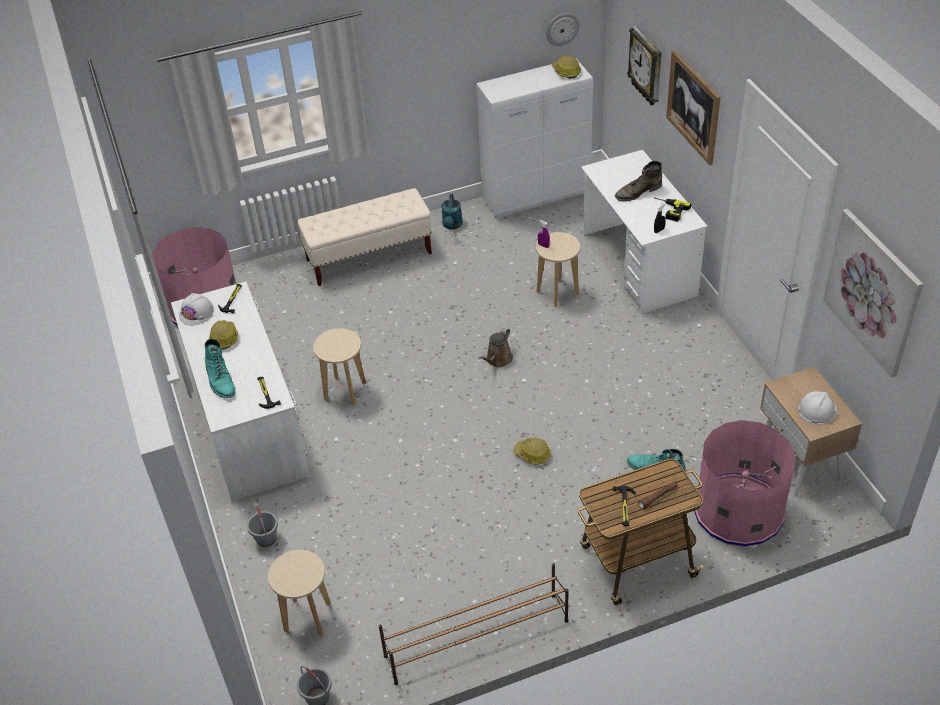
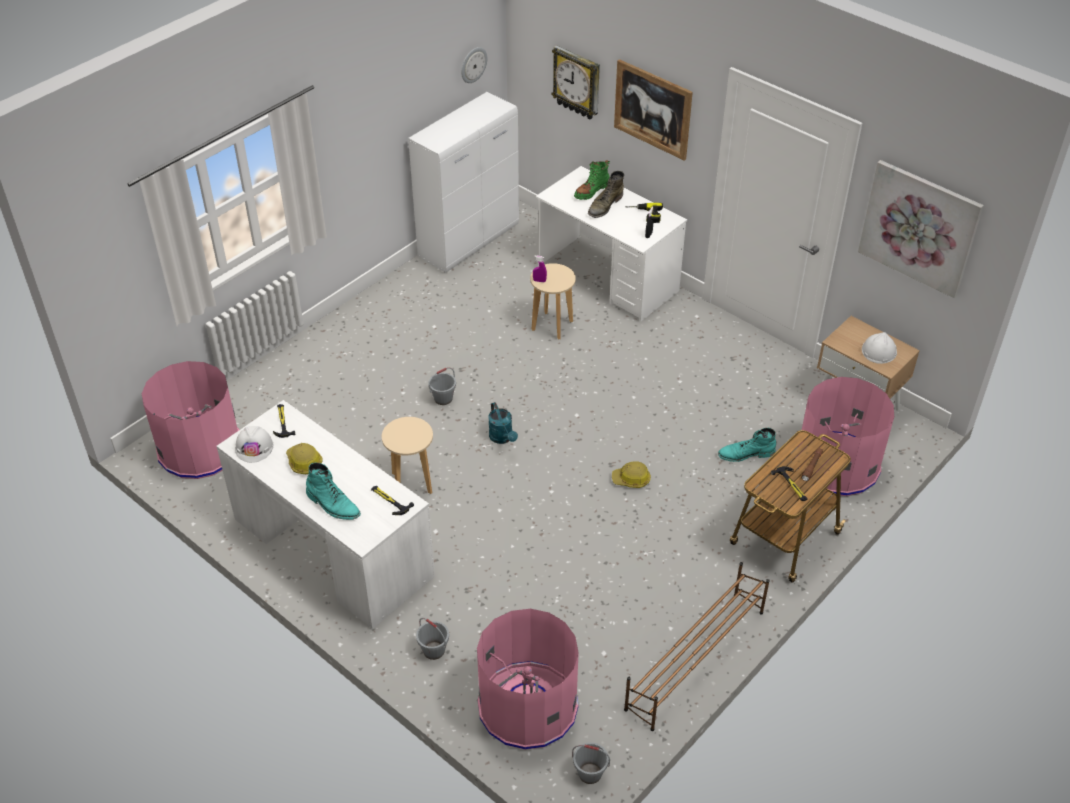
camera: 30 degrees left, 0 degrees up
beige stool [268,550,331,636] -> pink trash can [477,609,579,750]
beige bench [297,188,432,286] -> none
turquoise watering can [441,194,463,229] -> turquoise watering can moved to [488,402,518,444]
brown watering can [478,327,513,367] -> none
hard hat [552,55,581,79] -> none
none -> grey bucket [428,367,456,405]
none -> green boot [574,160,610,200]

